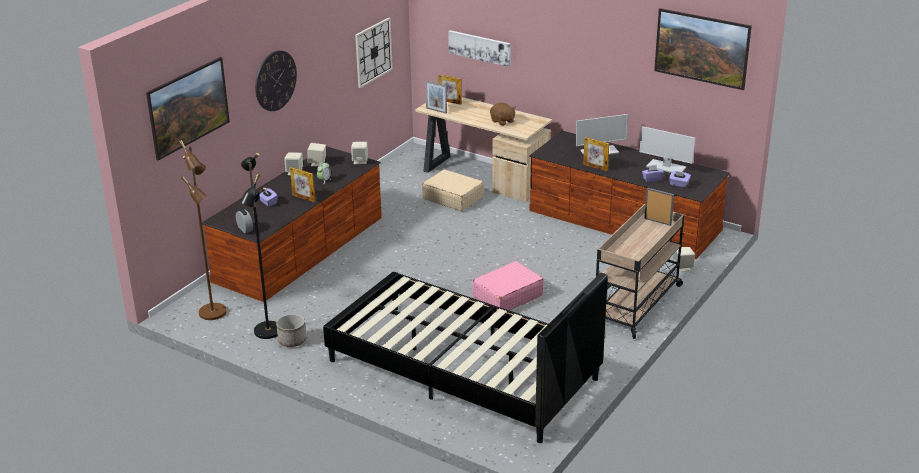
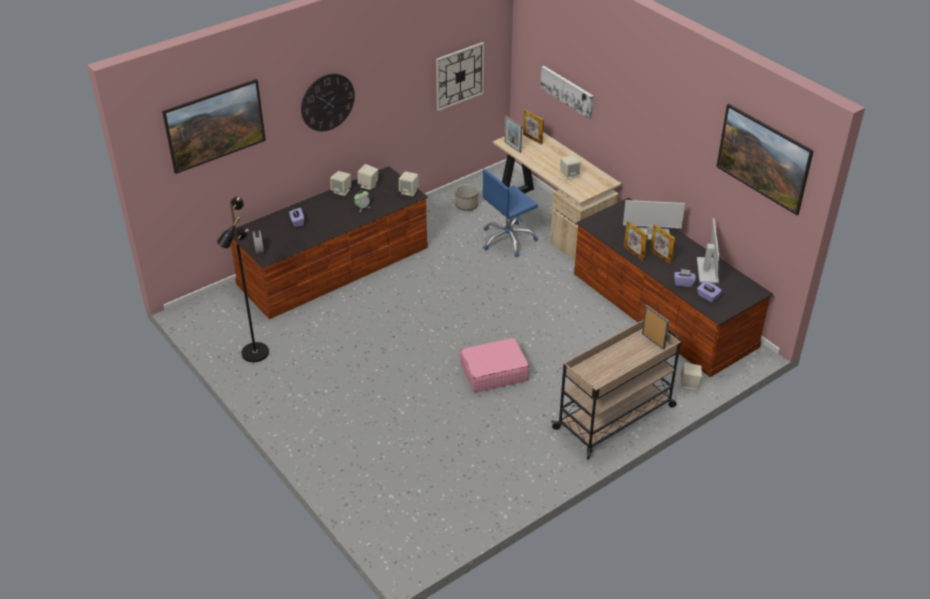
camera: 20 degrees right, 10 degrees up
brown floor lamp [179,140,227,320] -> none
planter [276,314,306,347] -> planter moved to [455,184,478,211]
picture frame [290,167,316,202] -> picture frame moved to [650,224,676,265]
black bed [323,272,608,443] -> none
beige suitcase [422,170,484,211] -> blue office chair [482,169,538,257]
brown plush toy [490,102,516,126] -> beige speaker [560,155,580,180]
monitor [639,126,695,173] -> monitor turned 135 degrees counterclockwise [697,218,719,283]

